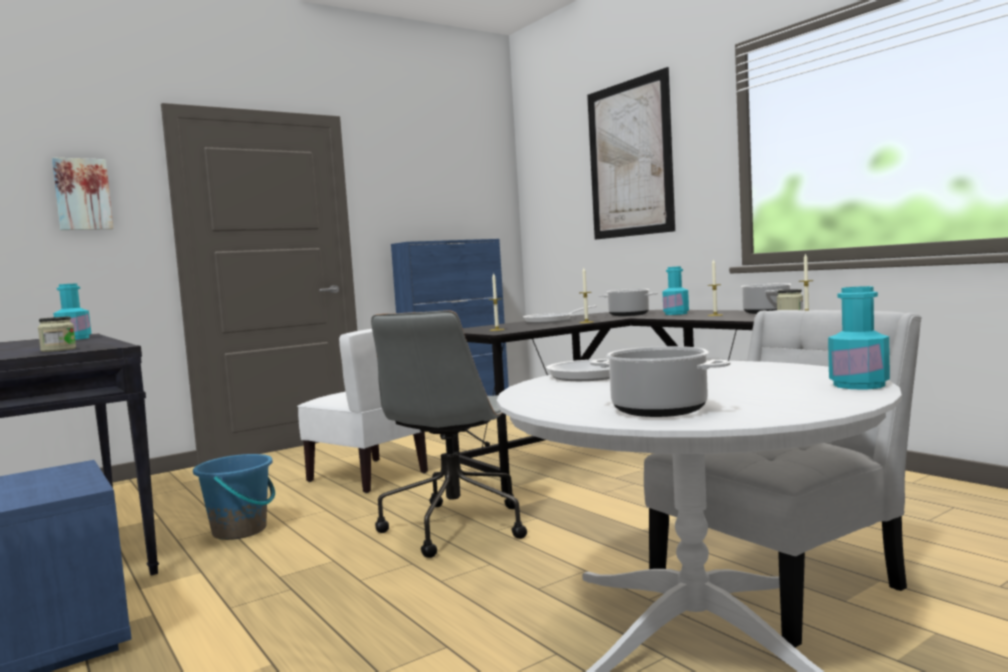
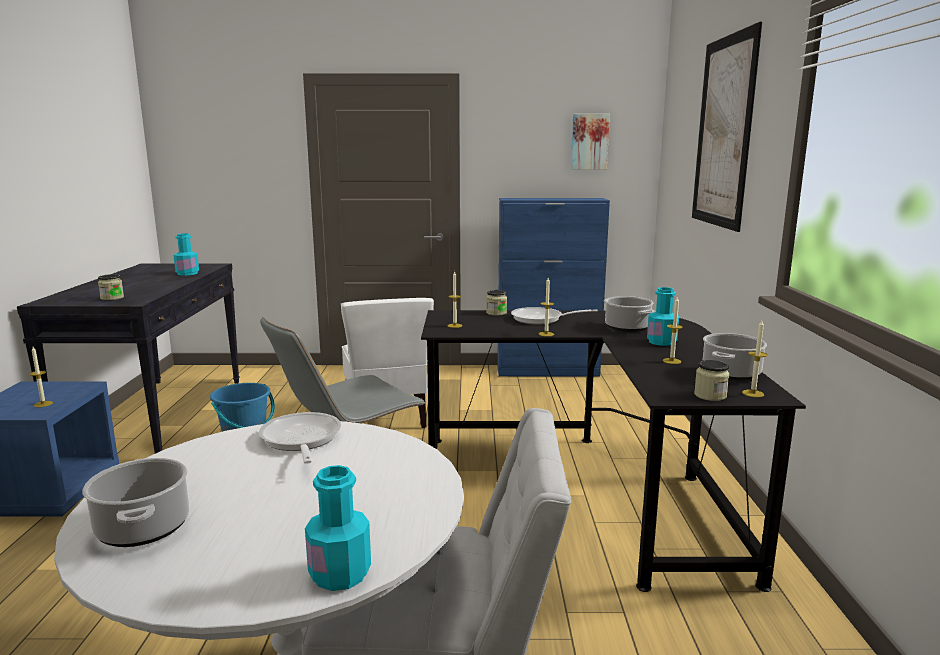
camera: 35 degrees right, 10 degrees up
picture [52,157,113,230] -> picture moved to [571,114,610,170]
none -> candle [29,347,53,407]
none -> jar [486,290,507,316]

